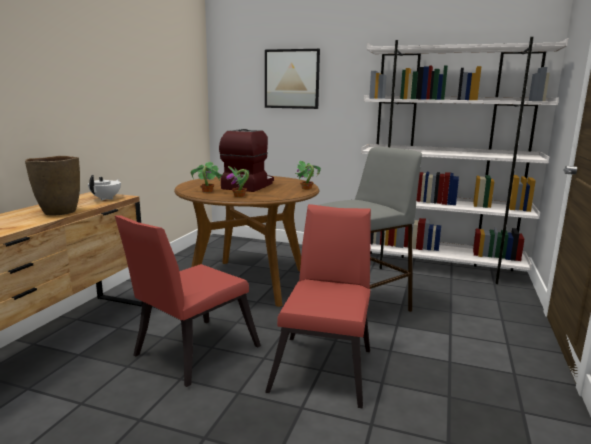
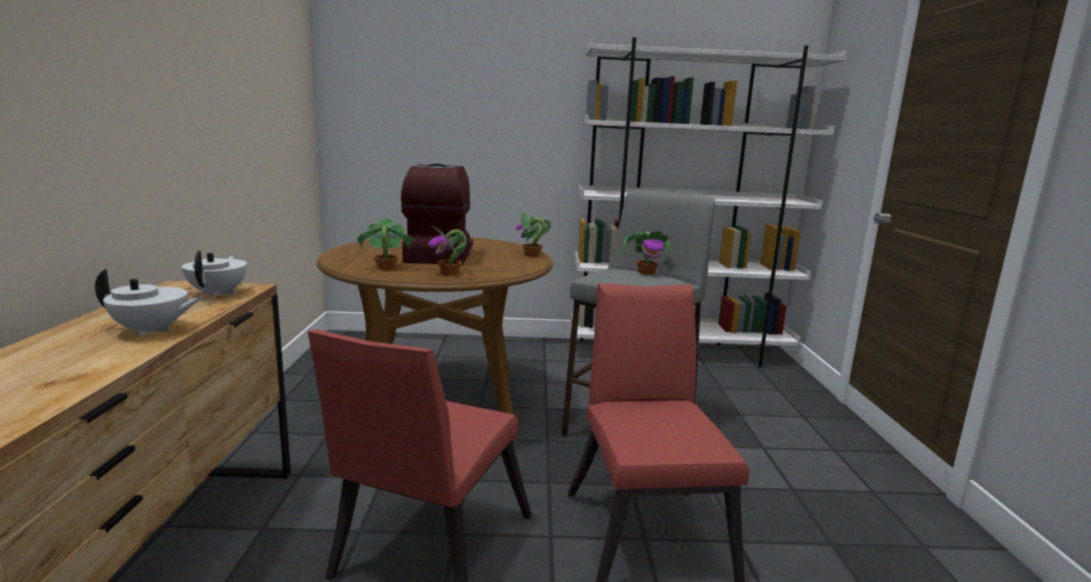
camera: 20 degrees left, 0 degrees up
brown vase [25,156,80,216] -> white teapot [95,269,202,337]
picture [265,49,320,109] -> none
none -> potted plant [624,231,674,275]

